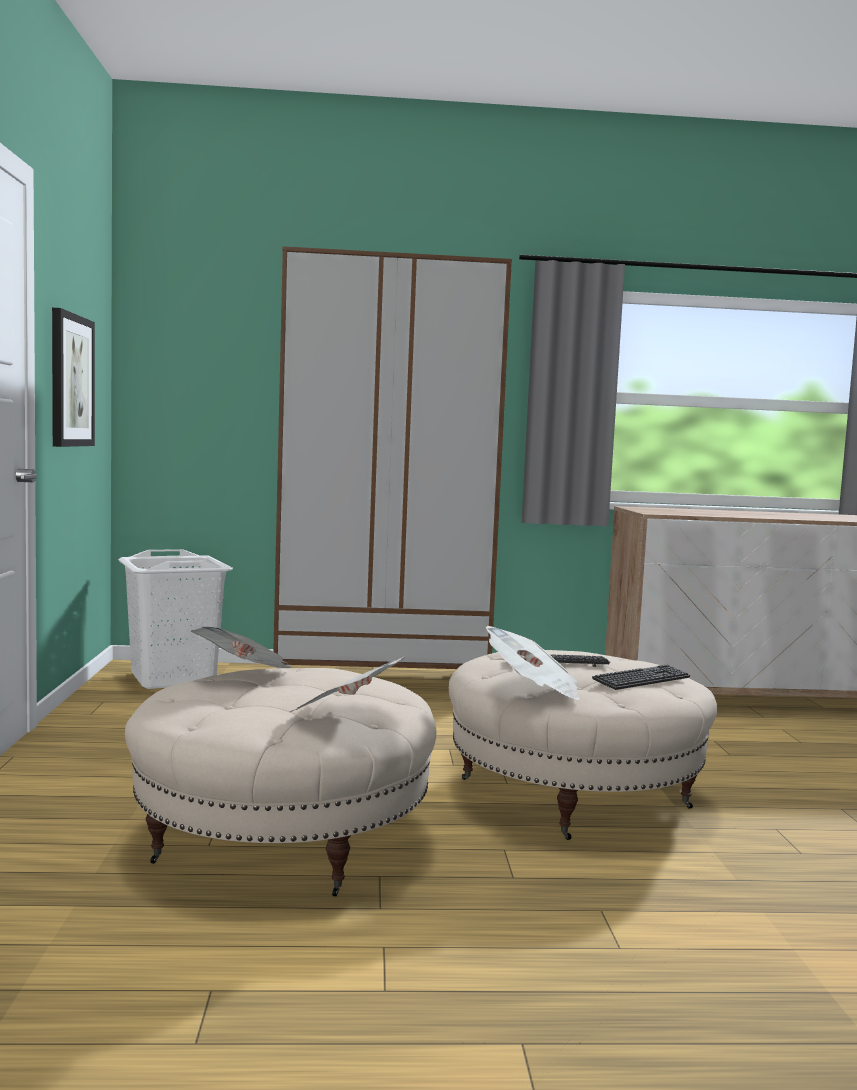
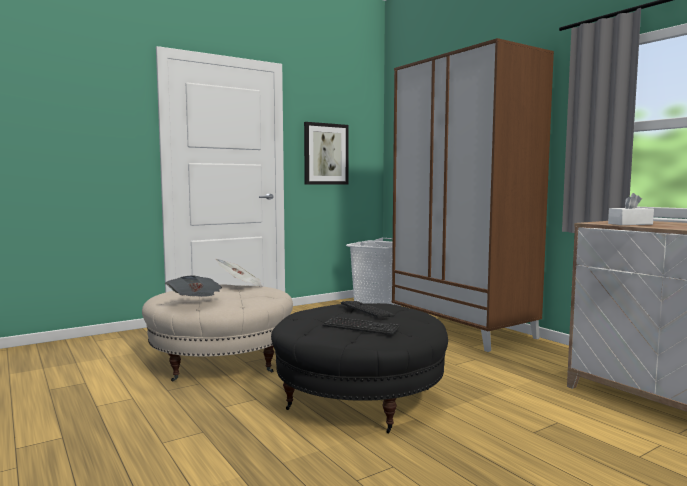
camera: 60 degrees right, 0 degrees up
beige ottoman [449,650,718,840] -> black ottoman [271,303,448,433]
newspaper [486,626,580,700] -> none
none -> white tissue box [608,193,654,225]

